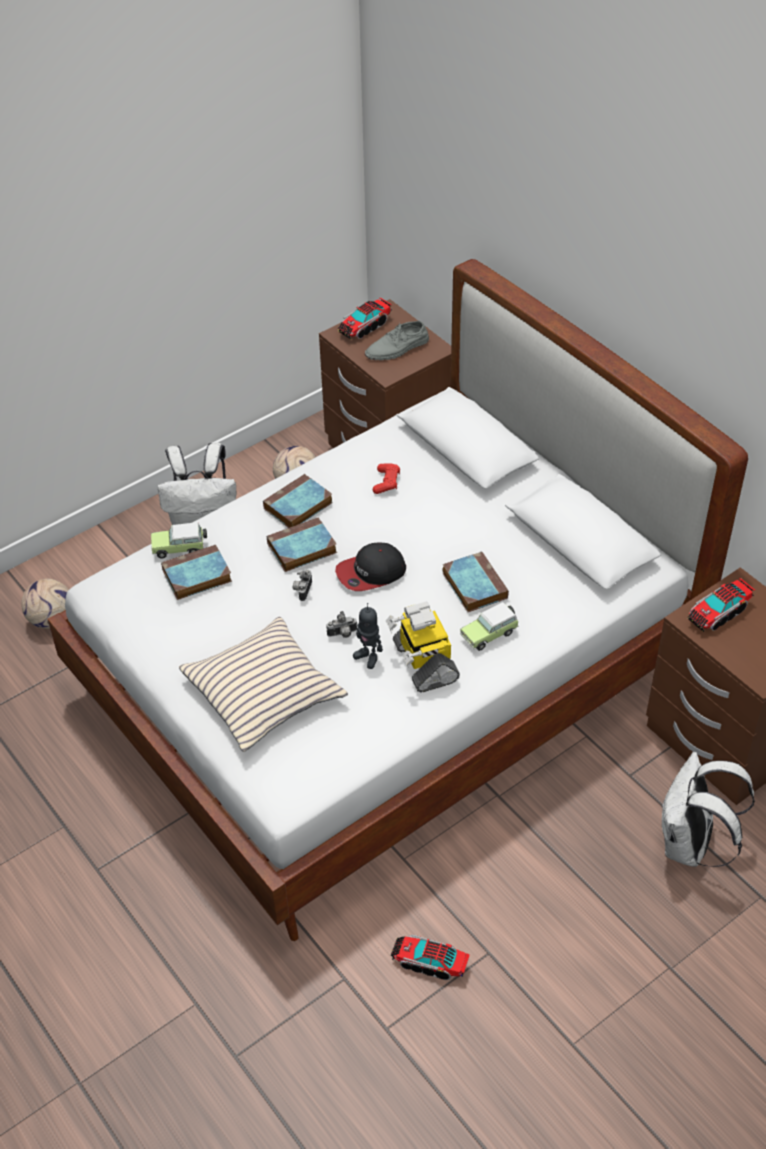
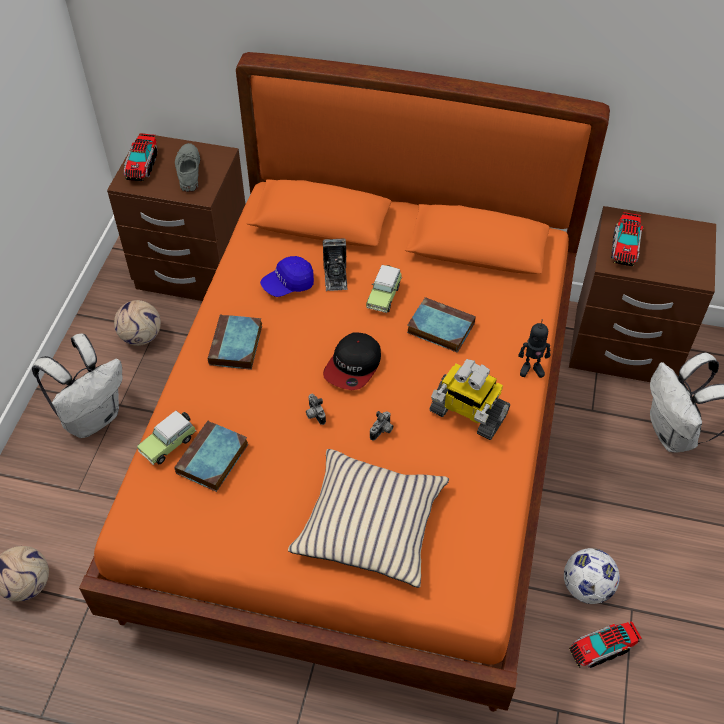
camera: 40 degrees left, 5 degrees up
white bed [48,259,748,941] -> orange bed [79,52,610,712]
book [267,517,337,572] -> none
toy robot [353,603,383,669] -> toy robot moved to [518,320,550,378]
grey shoe [365,321,429,360] -> grey shoe turned 150 degrees clockwise [175,143,200,192]
red game controller [373,463,400,494] -> blue cap [260,256,314,297]
toy car [460,602,519,651] -> toy car moved to [366,265,402,313]
none -> camera [323,238,348,291]
none -> football [564,548,620,604]

